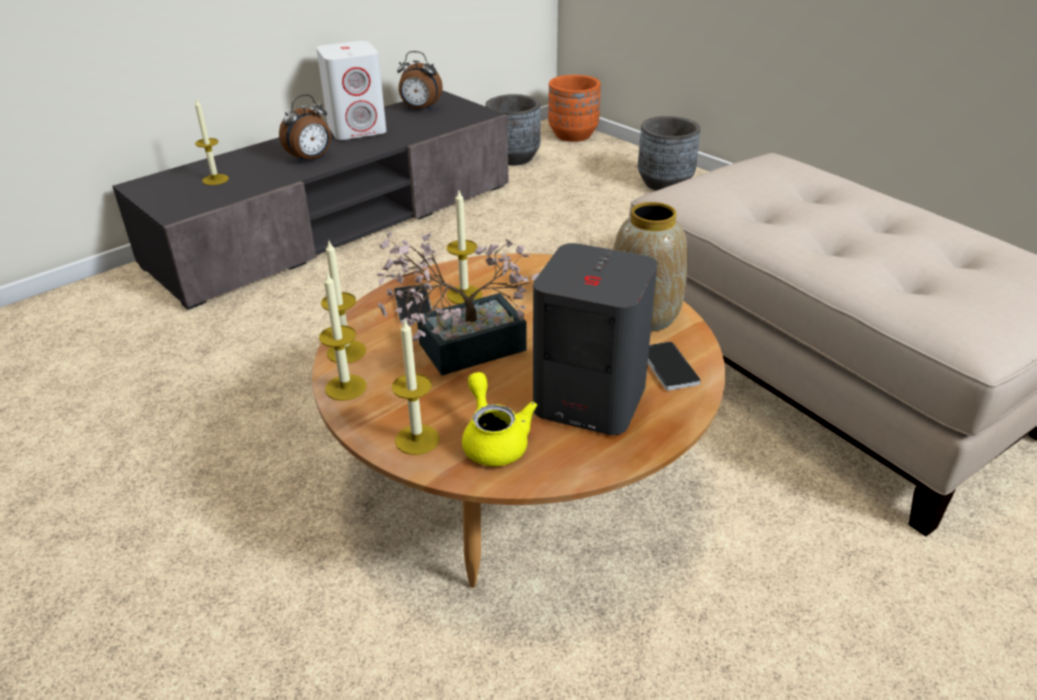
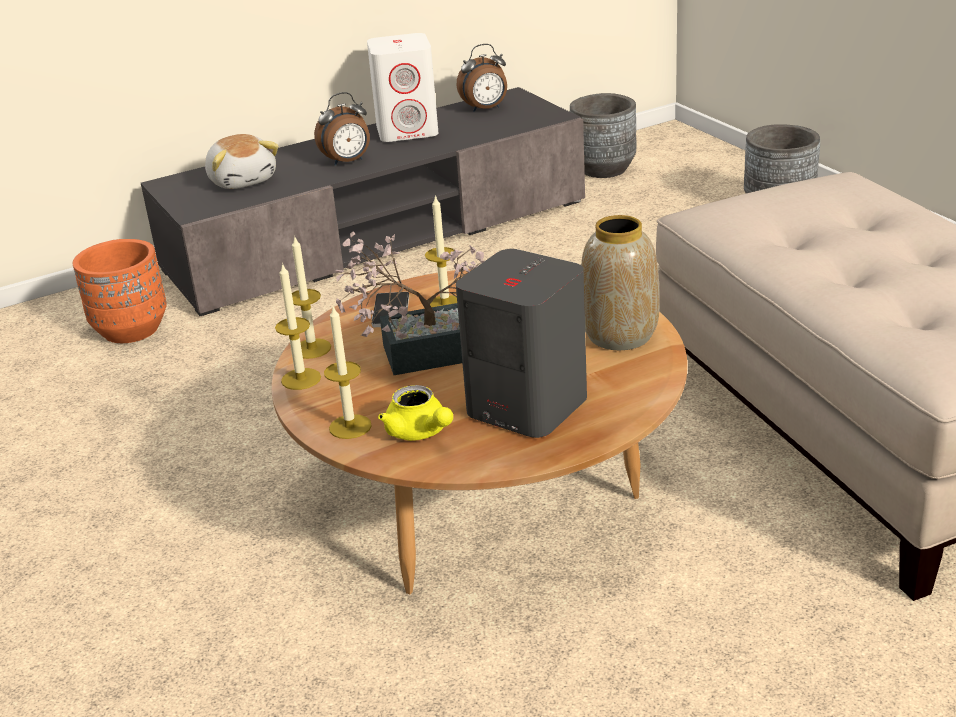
camera: 15 degrees right, 5 degrees down
candle [195,98,229,185] -> plush toy [205,134,279,189]
alarm clock [397,51,443,111] -> alarm clock turned 45 degrees counterclockwise [457,44,507,112]
yellow teapot [462,372,537,466] -> yellow teapot turned 150 degrees clockwise [378,385,453,441]
orange planter [548,75,601,142] -> orange planter moved to [73,239,167,343]
phone [648,342,701,391] -> none

